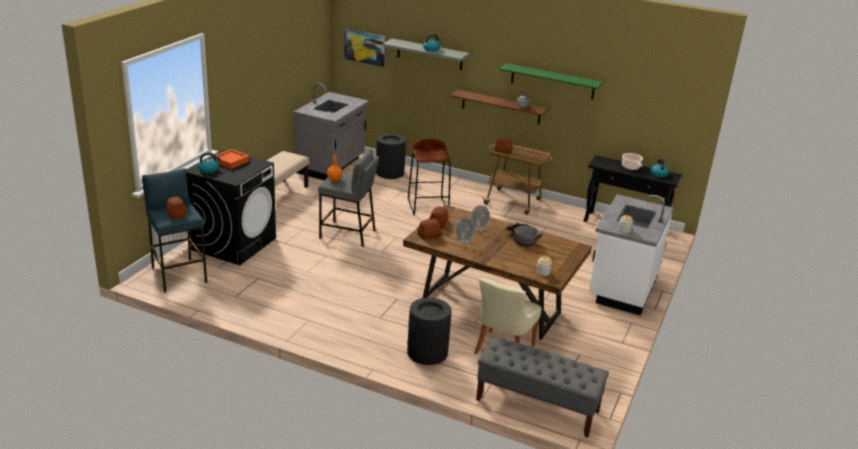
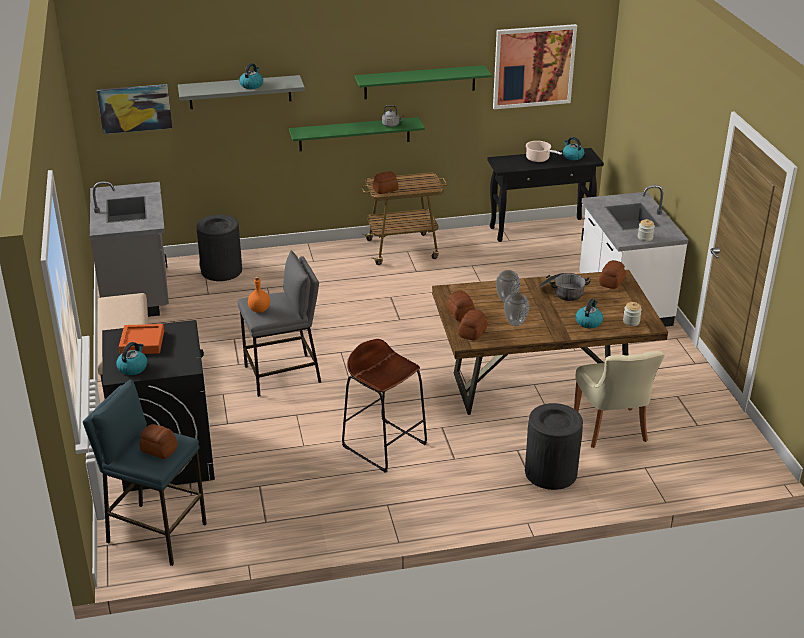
camera: 35 degrees left, 5 degrees up
brown stool [408,138,451,215] -> brown stool moved to [342,339,427,473]
brown shelf [450,89,548,125] -> green shelf [289,117,425,151]
grey bench [476,336,609,438] -> none
none -> picture [493,24,577,109]
none -> kettle [575,299,603,328]
none -> bread [599,260,626,289]

